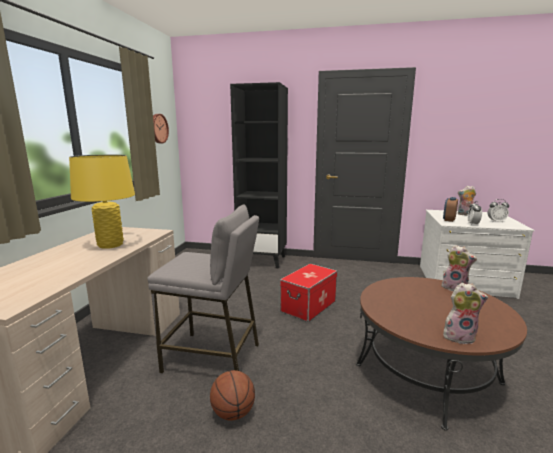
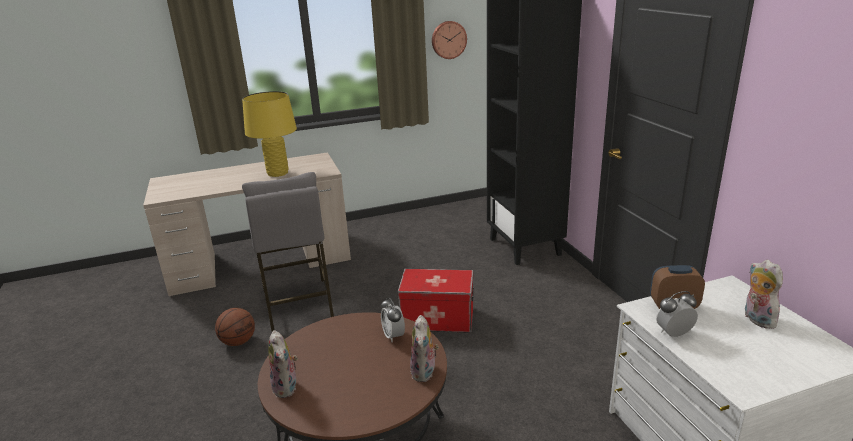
camera: 60 degrees right, 10 degrees up
alarm clock [487,199,509,222] -> alarm clock moved to [381,297,405,342]

